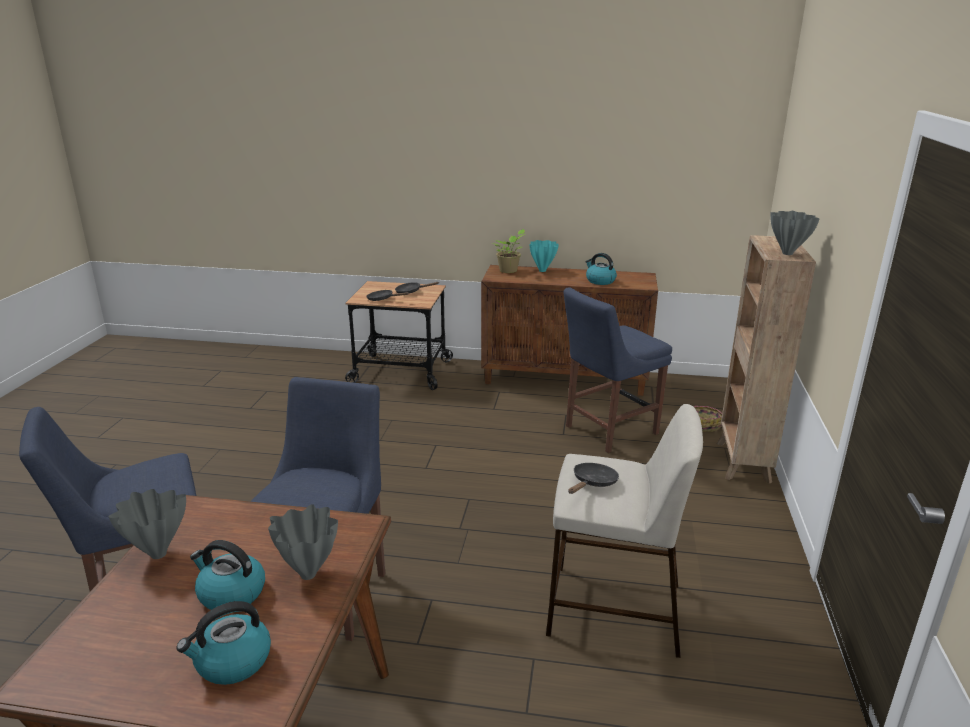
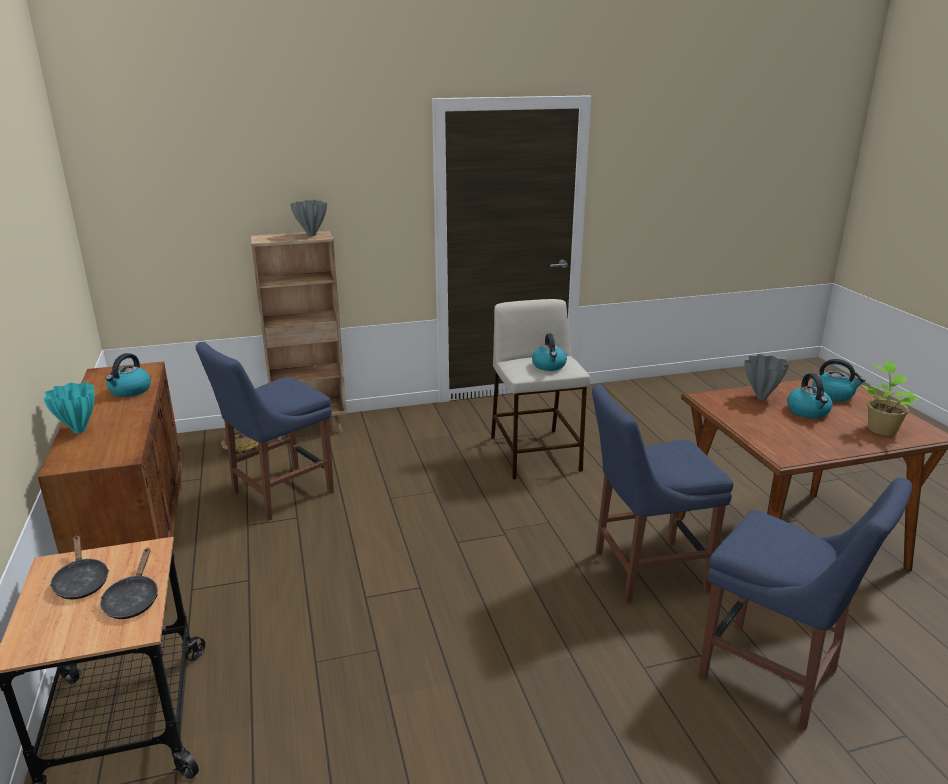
camera: 115 degrees left, 0 degrees up
grey vase [108,489,186,559] -> none
potted plant [492,229,525,273] -> potted plant moved to [862,361,919,436]
blue chair [563,287,672,453] -> blue chair turned 105 degrees clockwise [196,342,334,521]
black frying pan [568,463,619,494] -> kettle [532,333,567,371]

